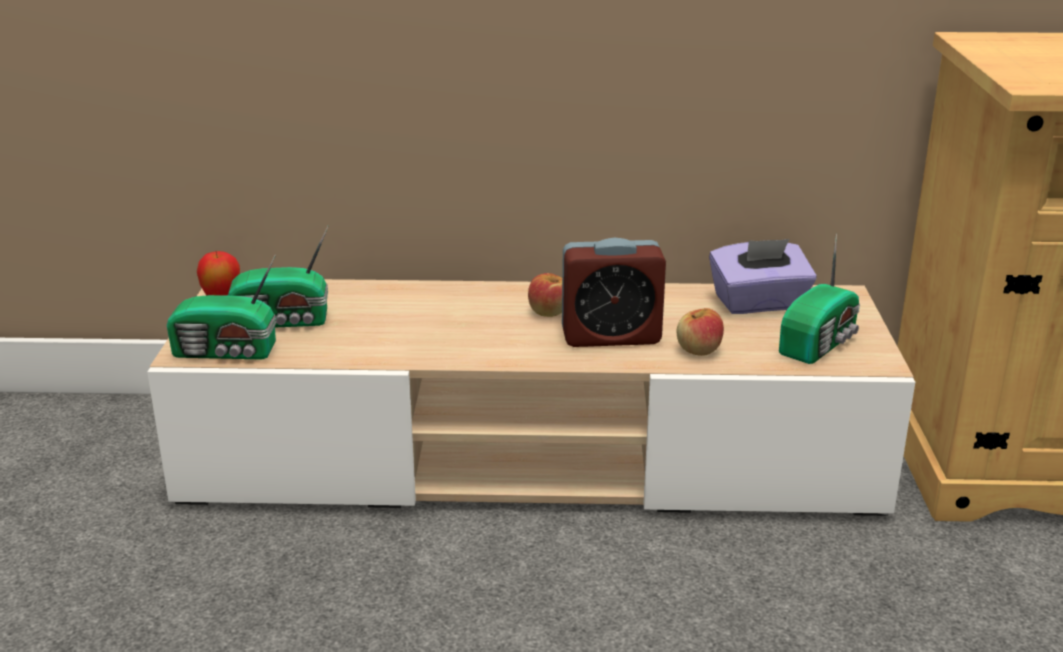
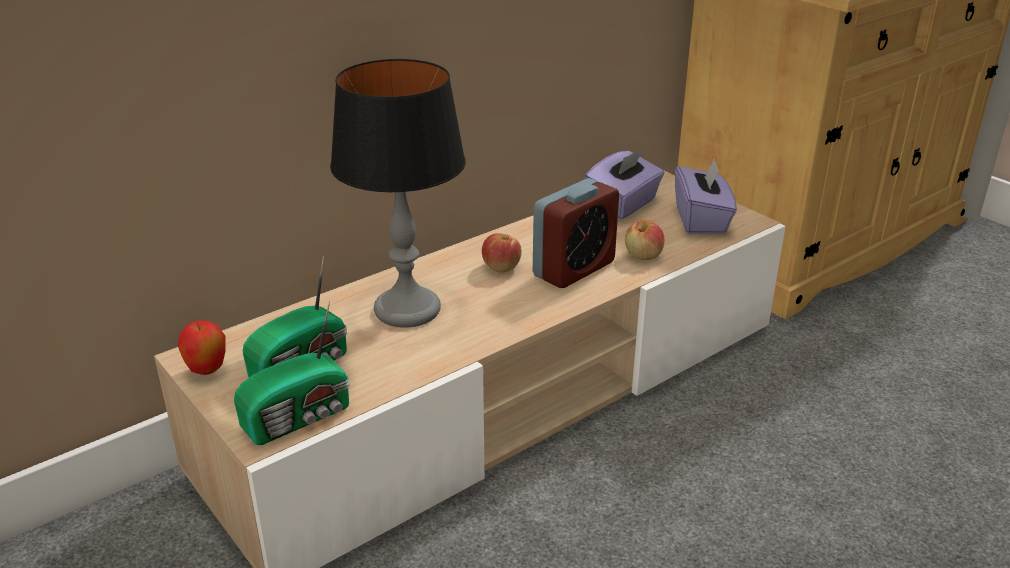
camera: 40 degrees left, 5 degrees up
radio [779,233,860,364] -> purple tissue box [675,158,737,234]
none -> table lamp [330,59,466,328]

